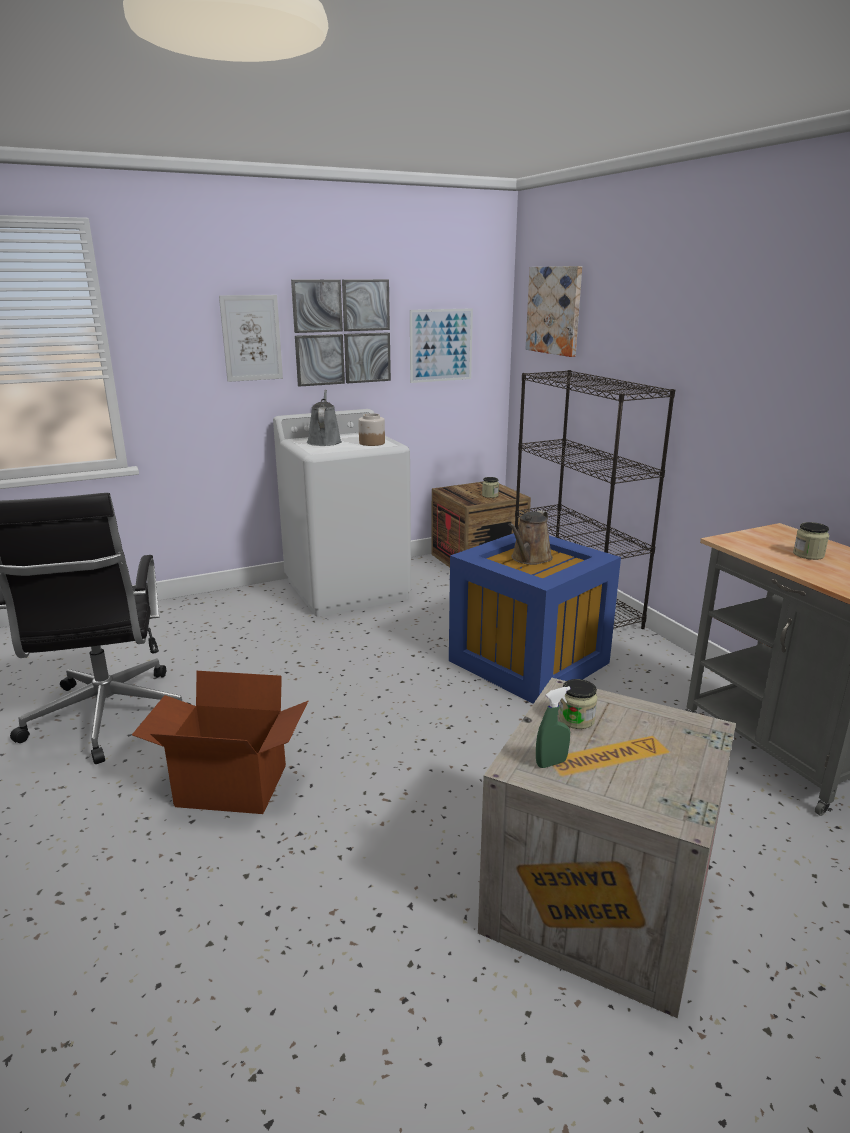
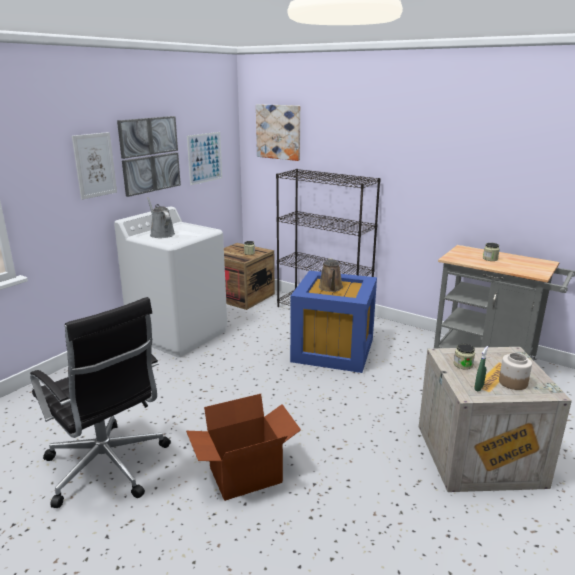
camera: 30 degrees left, 0 degrees up
jar [358,413,385,446] -> jar moved to [499,353,532,390]

